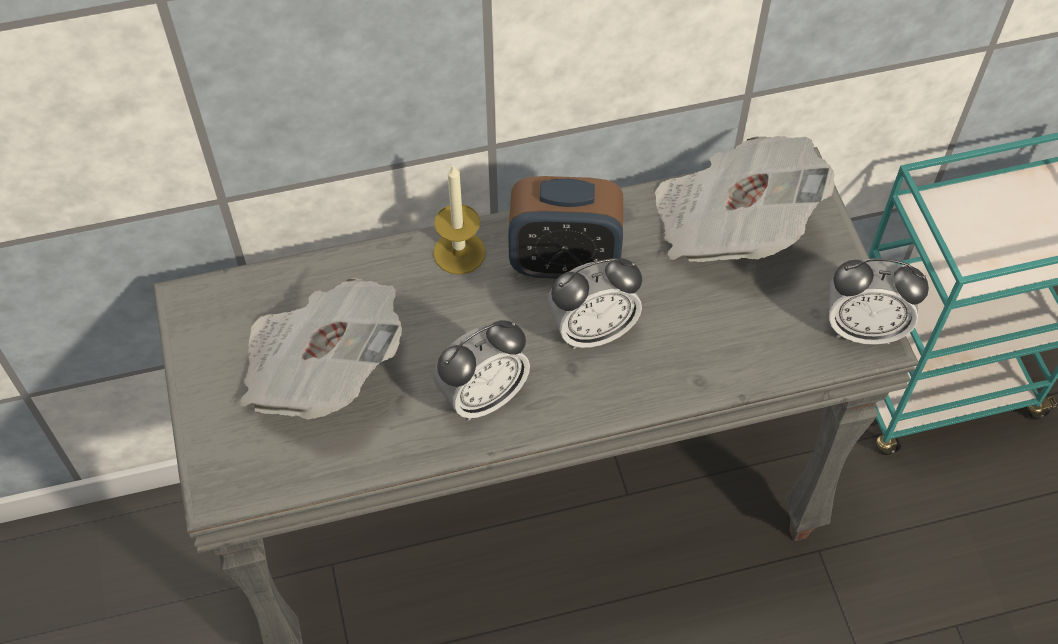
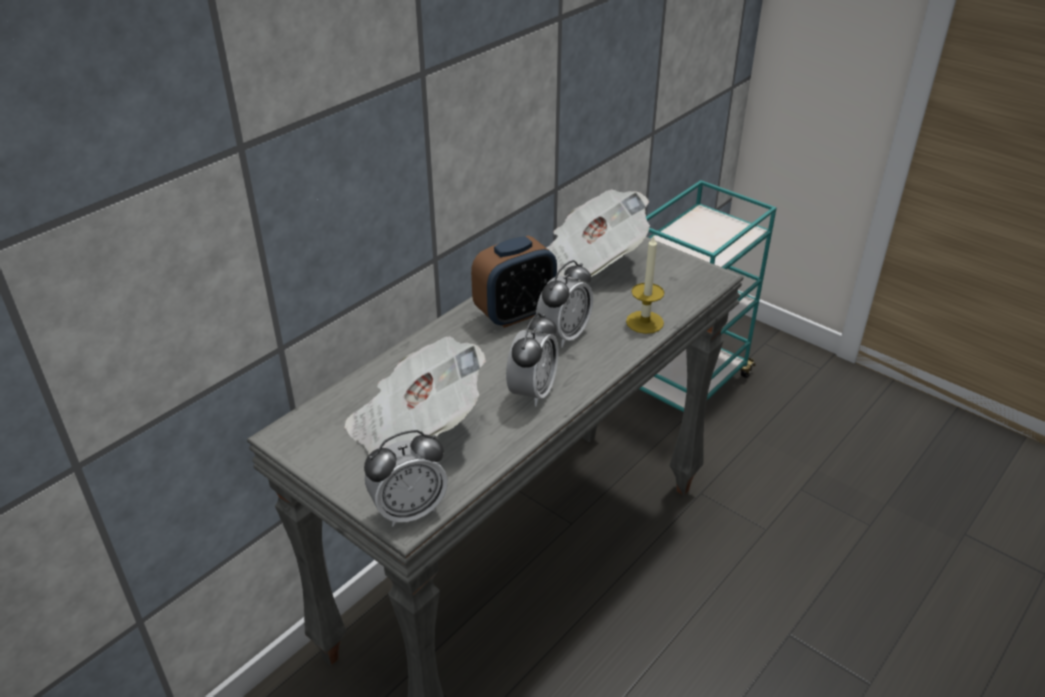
camera: 35 degrees left, 20 degrees down
candle [433,165,486,275] -> candle moved to [626,235,664,334]
alarm clock [829,258,929,345] -> alarm clock moved to [364,430,448,527]

